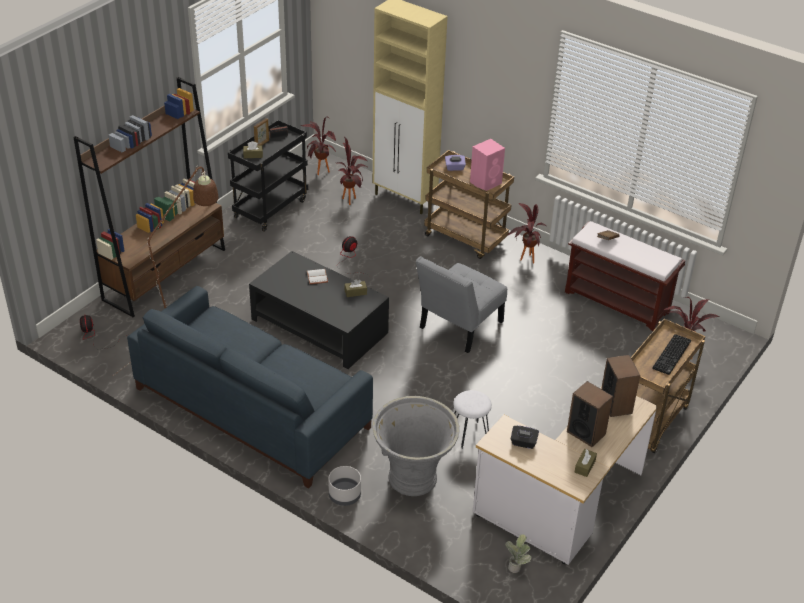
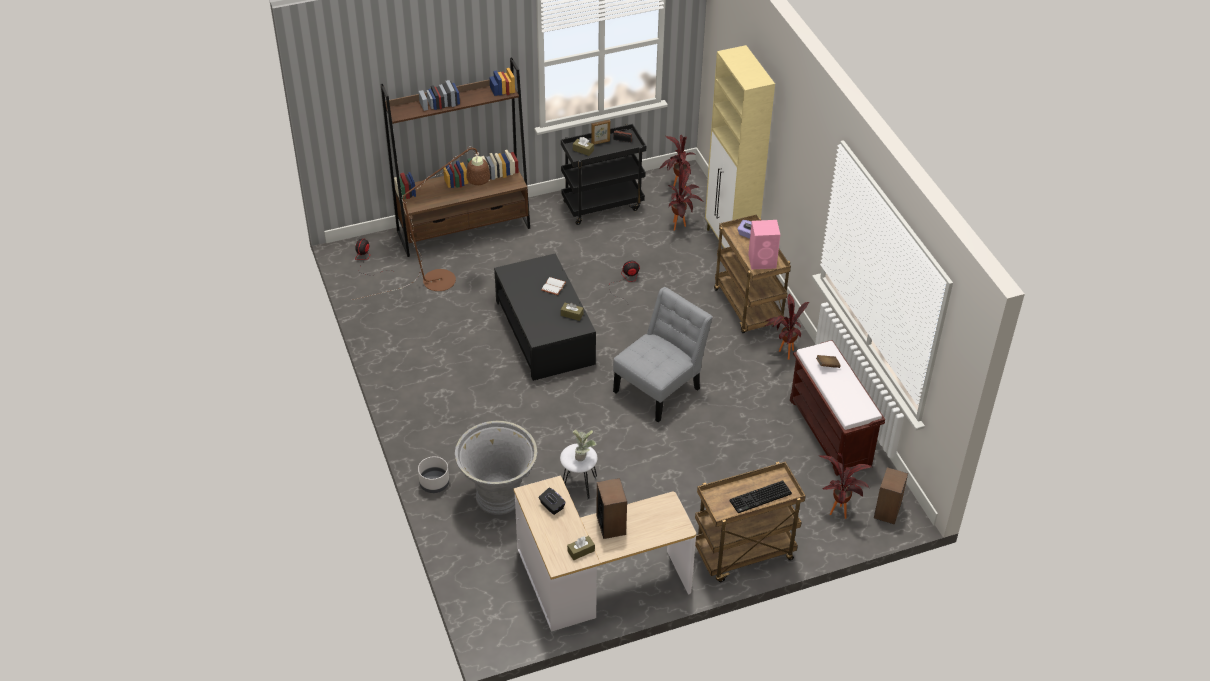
camera: 35 degrees right, 5 degrees up
blue sofa [127,286,373,489] -> none
grey chair [416,256,507,353] -> grey chair turned 150 degrees clockwise [613,287,713,422]
potted plant [505,534,531,573] -> potted plant moved to [573,429,597,461]
speaker [601,355,640,417] -> speaker moved to [874,467,908,525]

